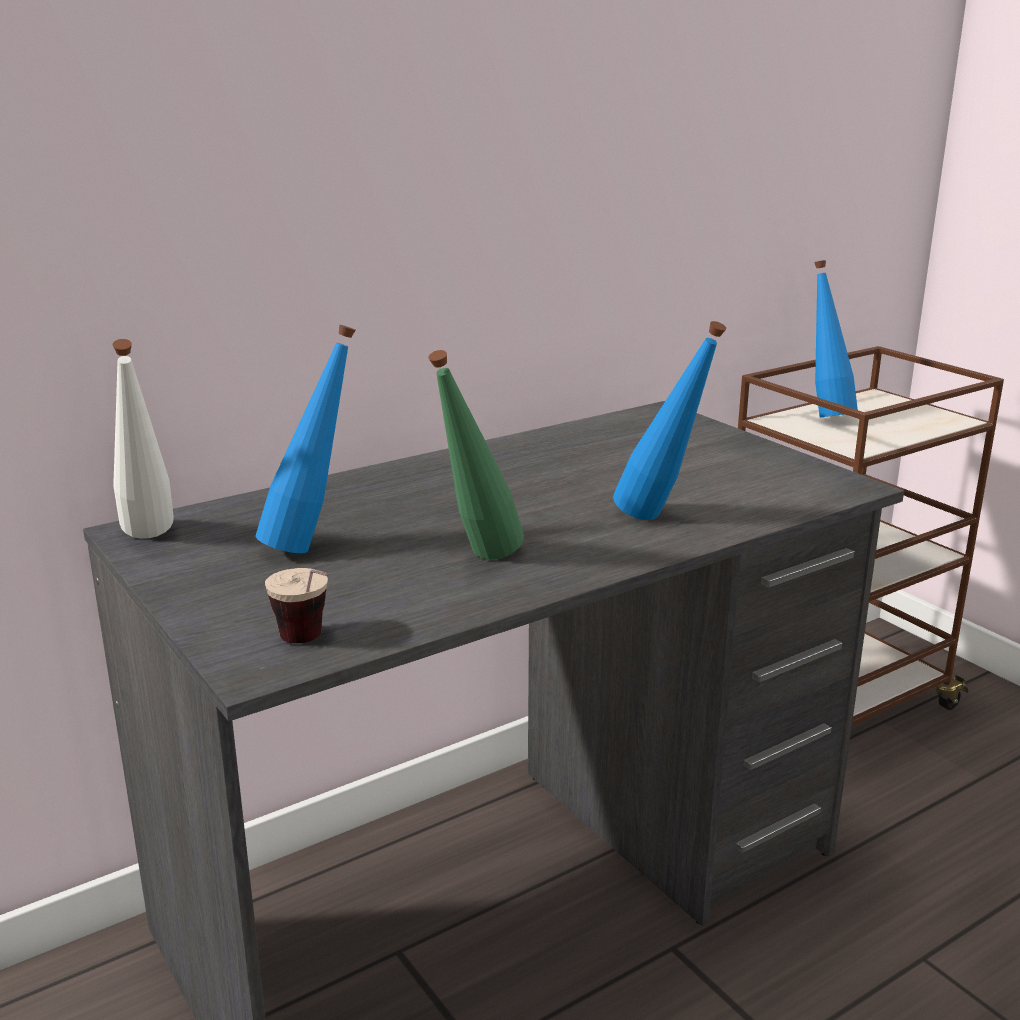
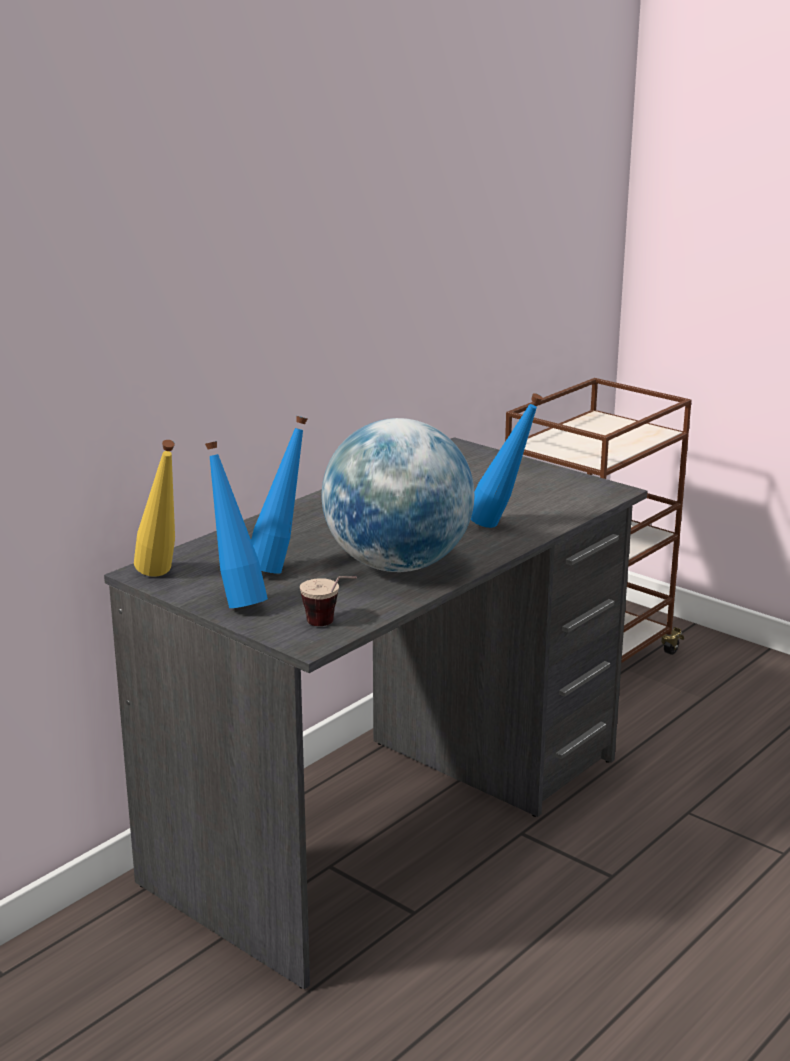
camera: 15 degrees left, 0 degrees up
white bottle [113,339,174,539] -> yellow bottle [134,440,175,577]
green bottle [428,350,524,560] -> globe [322,418,474,572]
blue bottle [814,260,858,417] -> blue bottle moved to [205,441,268,608]

